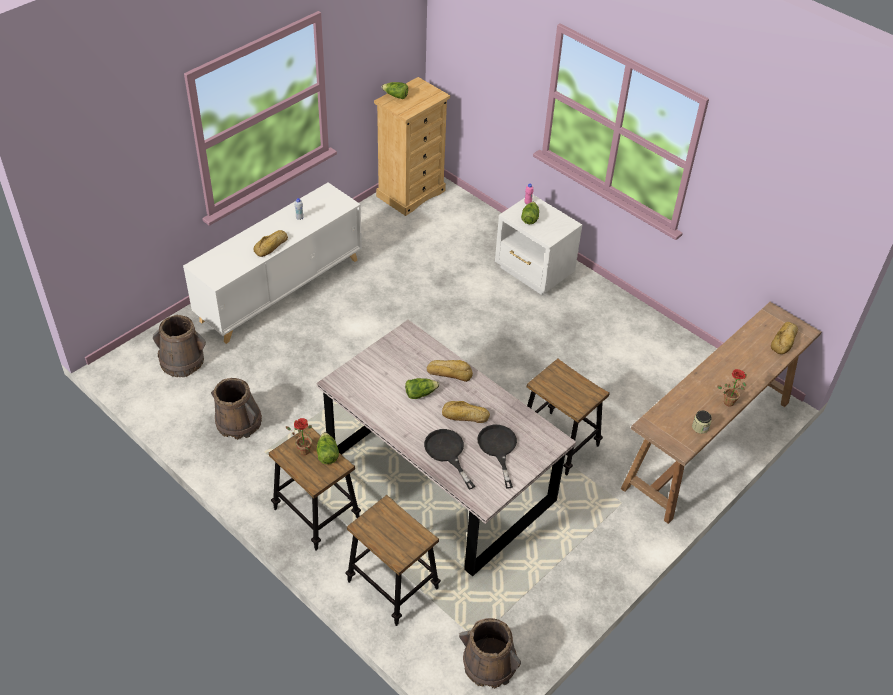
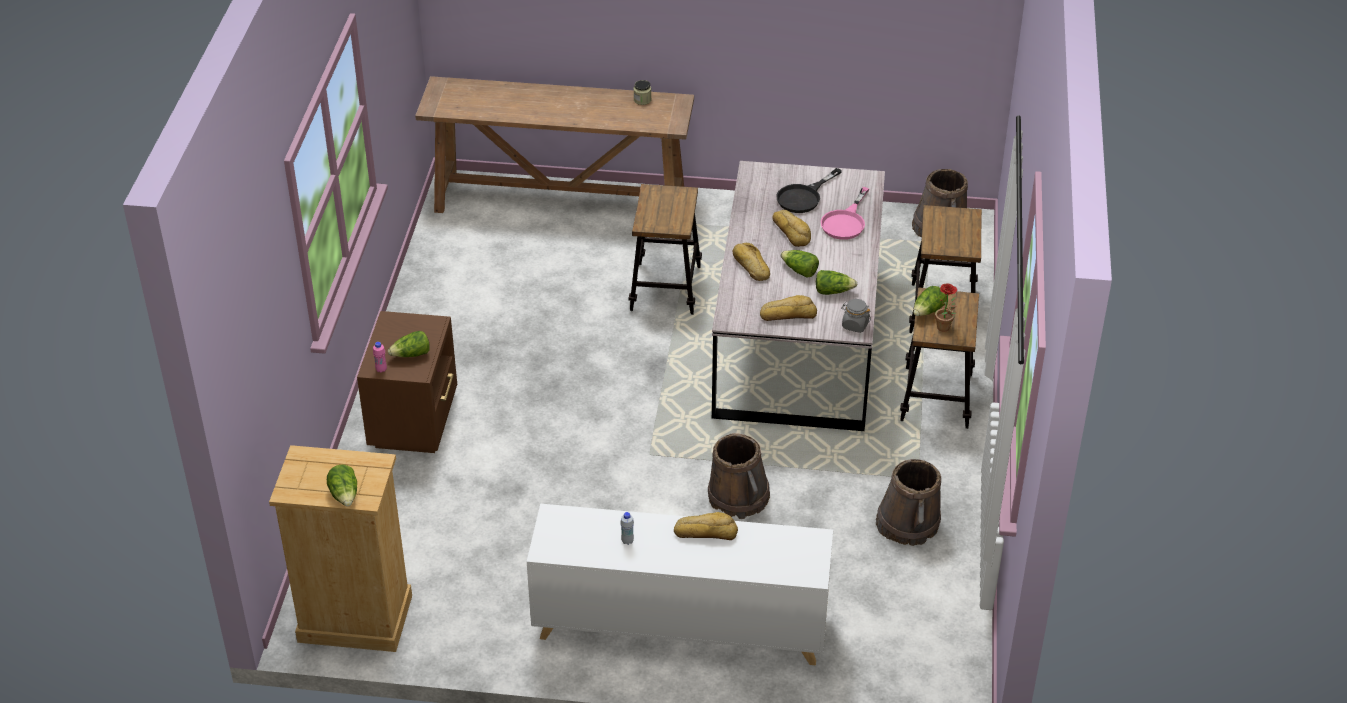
camera: 125 degrees left, 5 degrees down
brown bucket [153,315,206,377] -> brown bucket moved to [708,433,770,519]
black frying pan [424,429,475,489] -> pink frying pan [820,187,869,240]
white nightstand [495,195,582,295] -> brown nightstand [357,311,457,453]
potted plant [717,369,747,407] -> none
bread [771,322,798,354] -> bread moved to [760,295,817,321]
none -> lettuce [816,270,857,295]
none -> grey jar [841,299,871,333]

